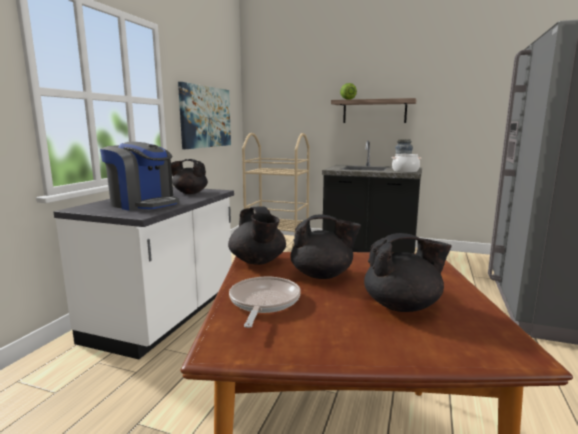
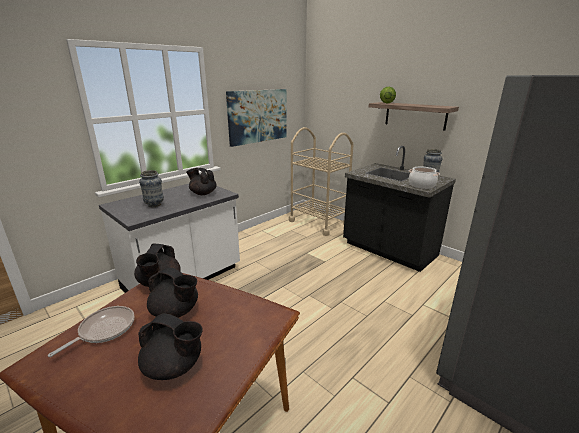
camera: 25 degrees right, 10 degrees up
coffee machine [100,142,179,211] -> vase [139,170,164,207]

